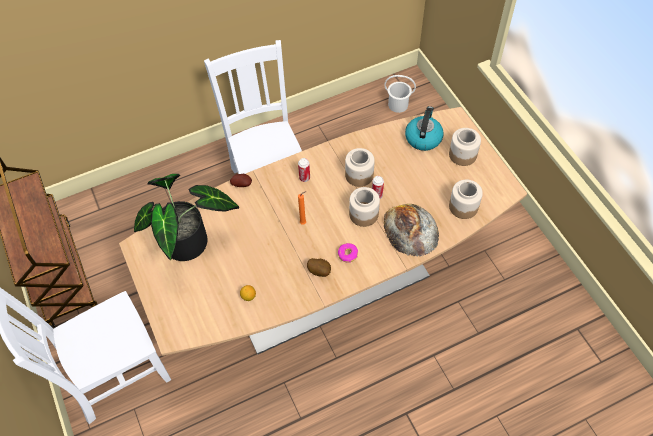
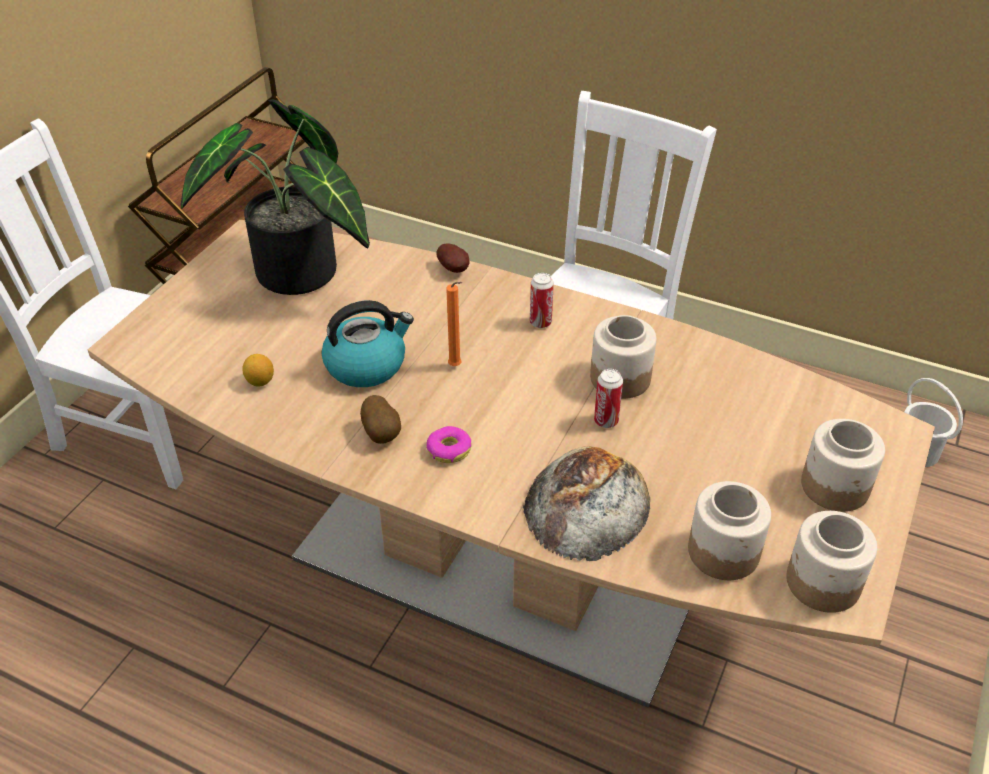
camera: 50 degrees right, 15 degrees down
jar [349,187,380,227] -> jar moved to [786,511,877,613]
kettle [405,106,444,151] -> kettle moved to [321,300,414,387]

